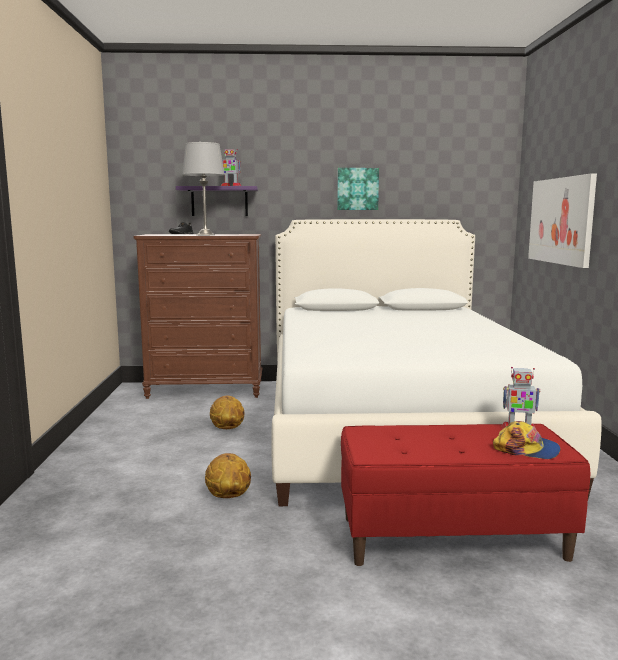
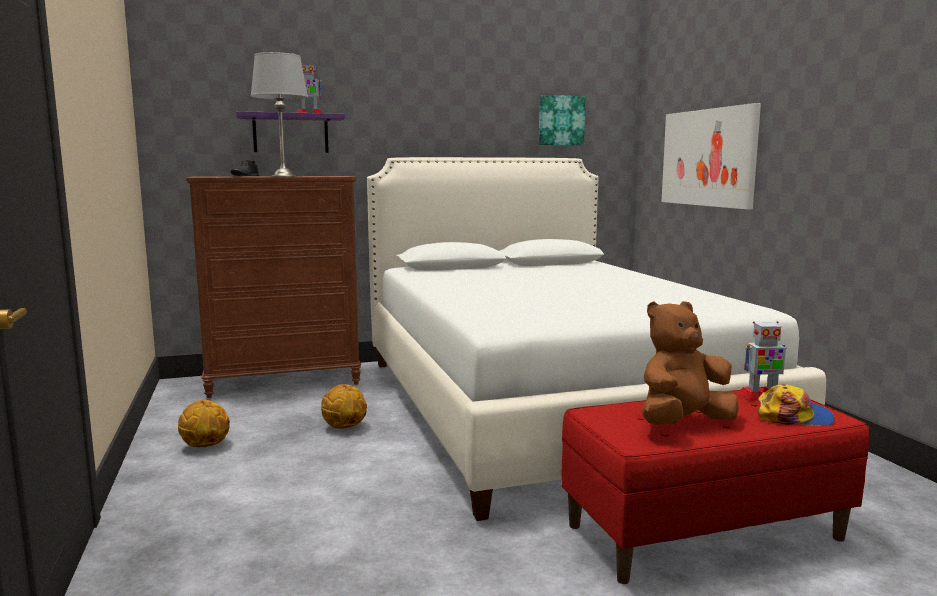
camera: 15 degrees left, 0 degrees up
basketball [205,453,251,498] -> basketball moved to [178,400,230,447]
picture [337,168,379,210] -> picture moved to [539,95,586,145]
none -> brown plush toy [642,301,739,425]

